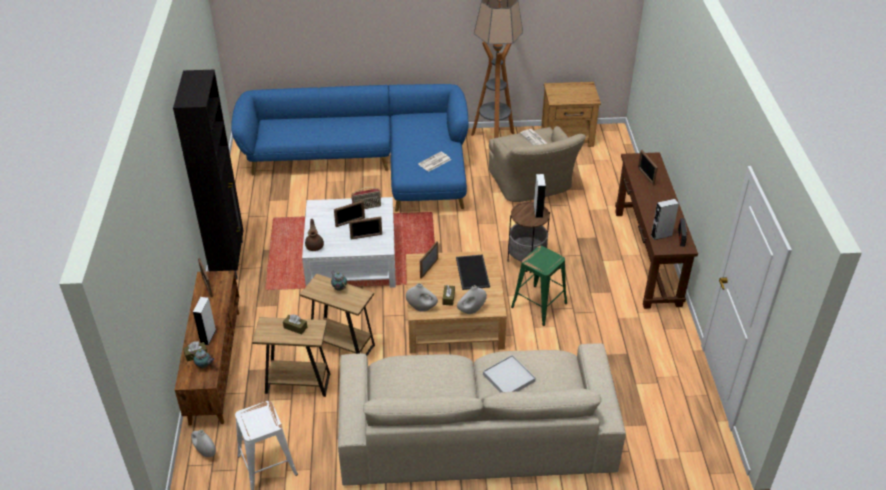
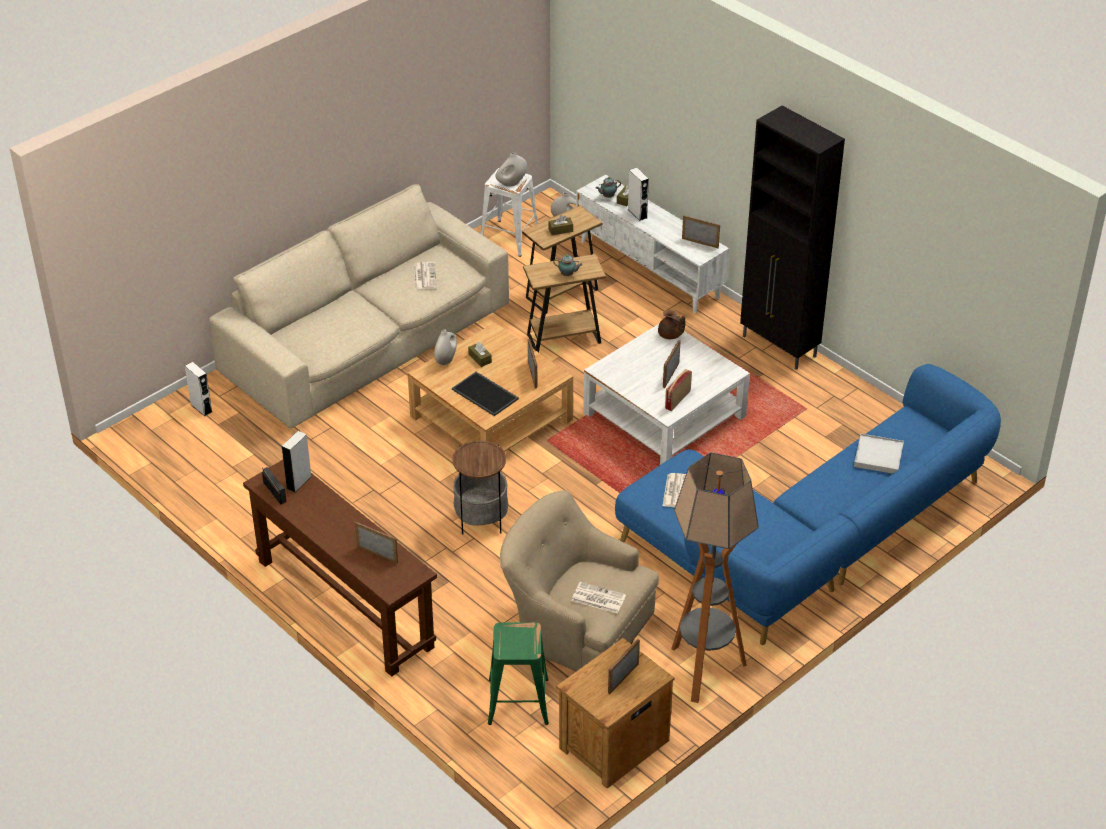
camera: 140 degrees right, 0 degrees up
brown tv stand [175,270,240,426] -> white tv stand [576,175,729,313]
picture frame [349,216,382,239] -> picture frame moved to [608,639,640,694]
white vase [406,283,438,312] -> white vase moved to [496,152,527,187]
white tray [483,355,536,393] -> white tray moved to [854,434,904,474]
green stool [511,246,567,326] -> green stool moved to [488,622,549,725]
white speaker [533,174,546,218] -> white speaker moved to [185,362,212,417]
none -> newspaper [414,262,437,290]

